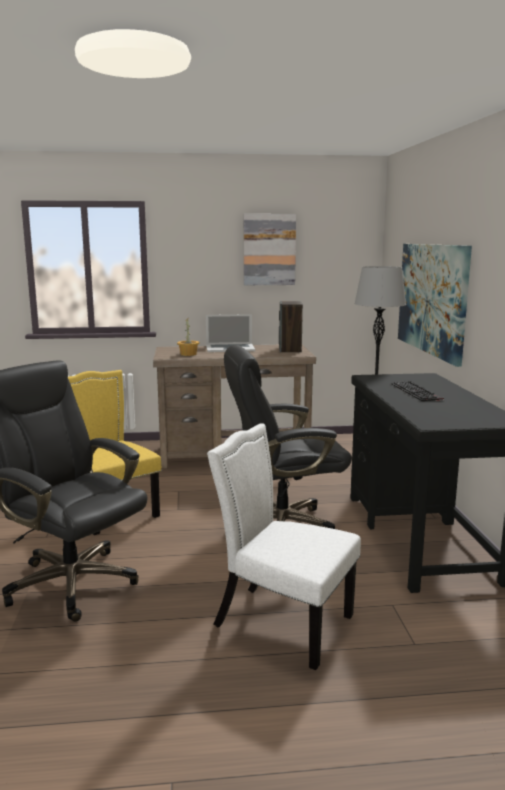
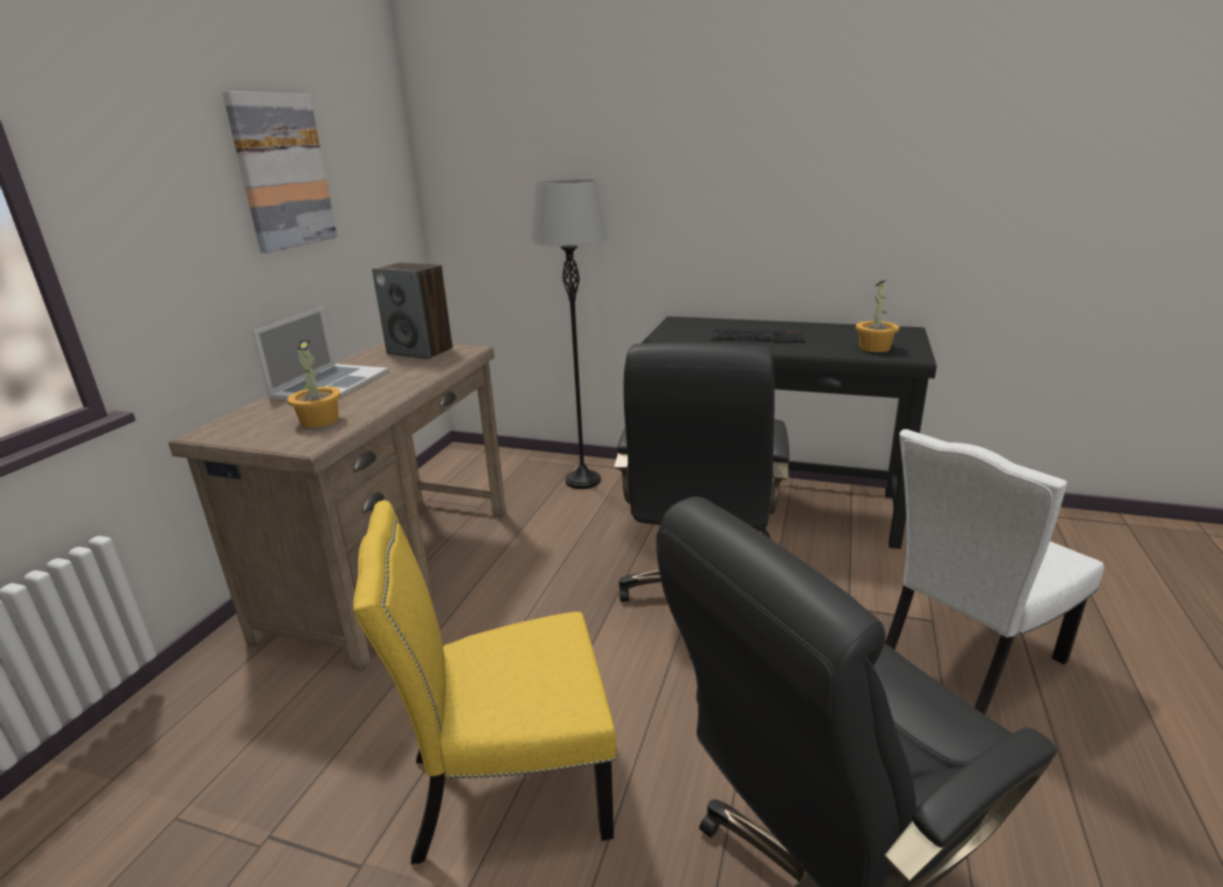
camera: 65 degrees left, 10 degrees up
picture [398,244,472,367] -> none
none -> potted plant [856,280,899,352]

